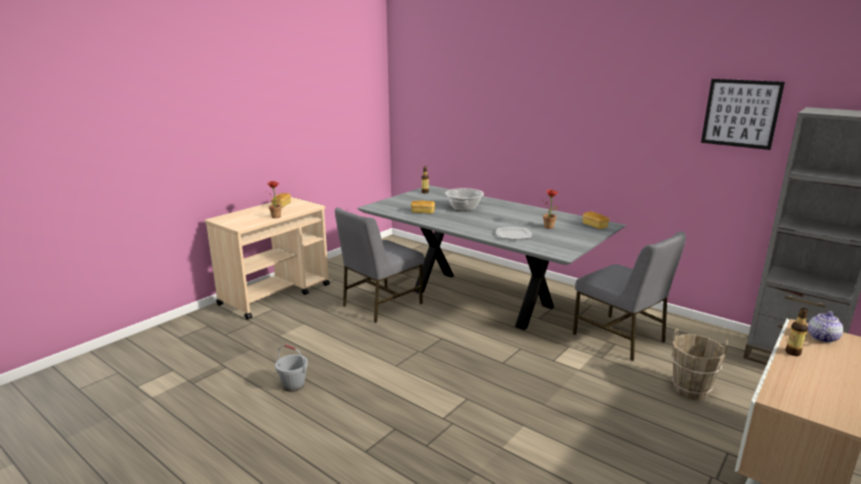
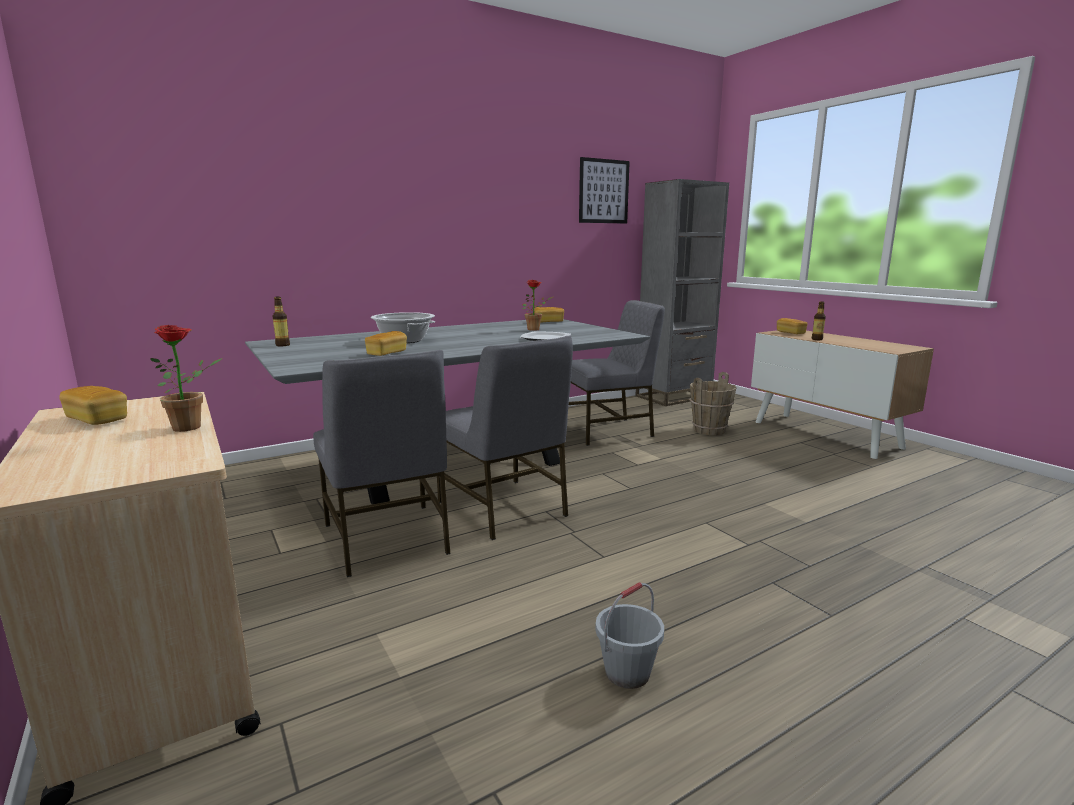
camera: 70 degrees left, 5 degrees down
teapot [808,311,843,343] -> bread [777,318,807,334]
none -> grey chair [437,335,573,540]

